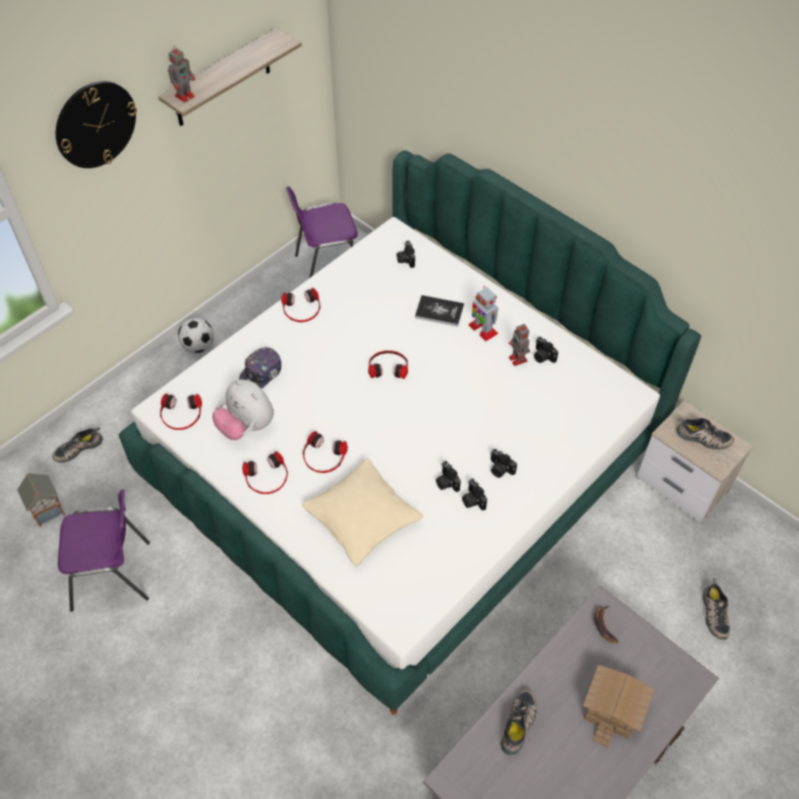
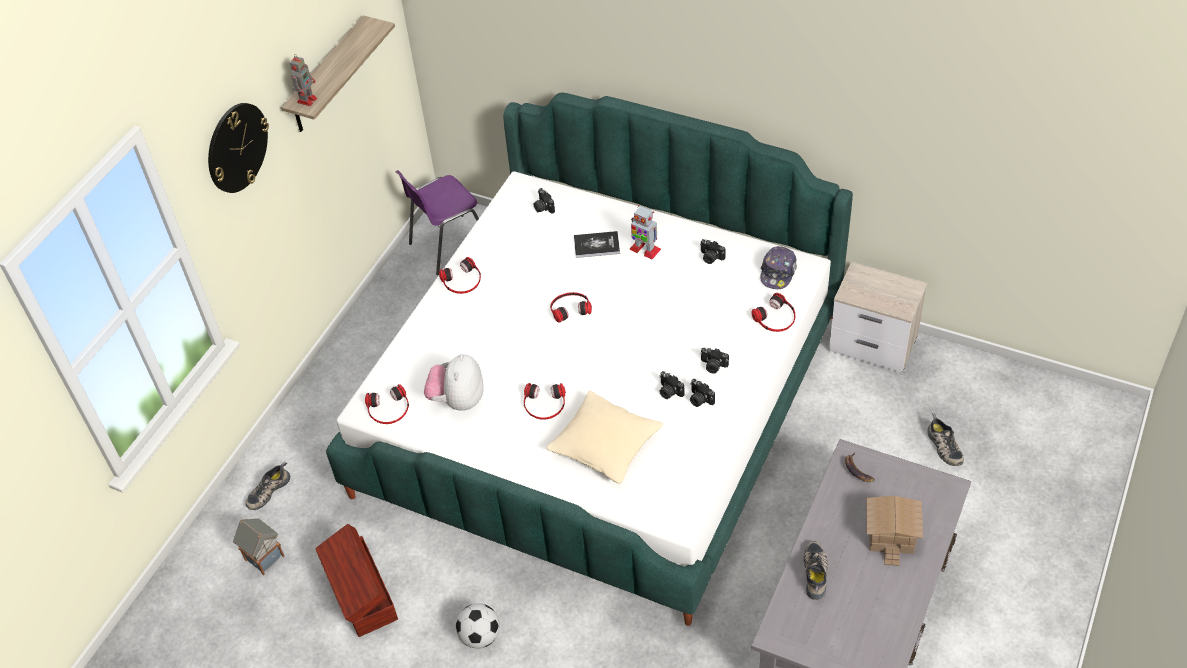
camera: 15 degrees left, 5 degrees down
purple chair [58,490,150,612] -> brown storage box [315,524,398,637]
football [178,318,214,353] -> football moved to [456,603,500,648]
plush toy [212,379,274,440] -> plush toy turned 75 degrees clockwise [424,354,483,411]
cap [239,347,281,389] -> cap moved to [760,246,797,289]
headphones [242,451,288,494] -> headphones moved to [751,293,795,332]
toy robot [509,324,530,366] -> none
shoe [676,417,734,450] -> none

